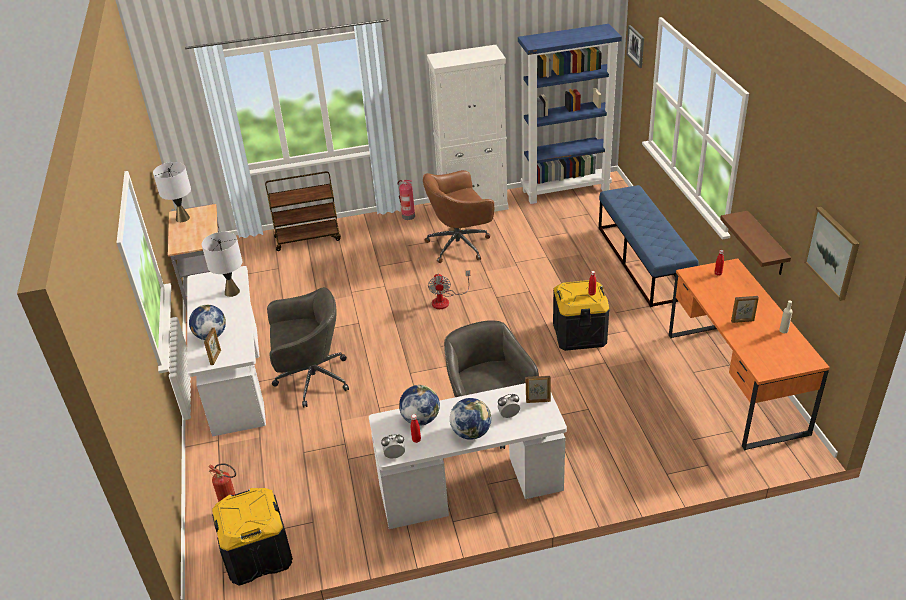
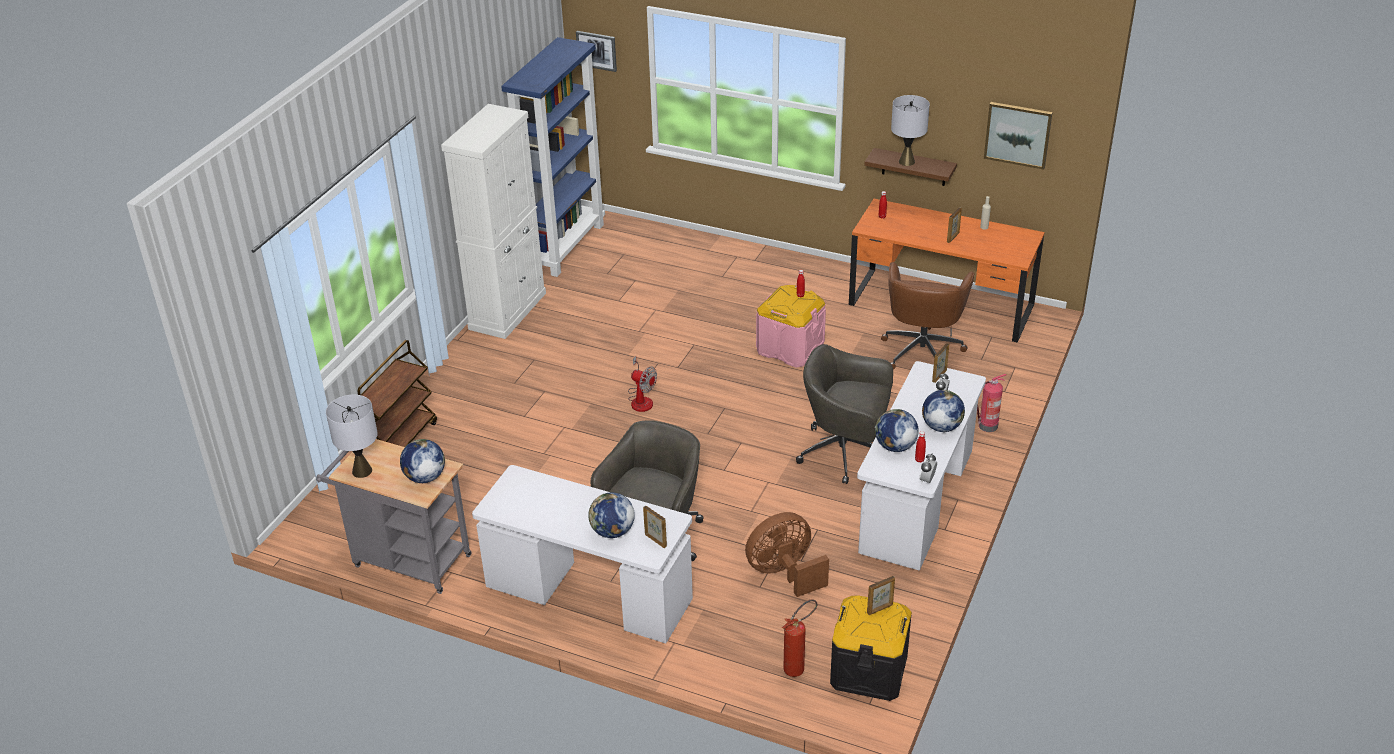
camera: 55 degrees left, 0 degrees up
grey table lamp [202,232,242,297] -> grey table lamp moved to [891,95,930,166]
fire extinguisher [398,180,415,220] -> fire extinguisher moved to [977,374,1006,432]
brown office chair [423,170,494,263] -> brown office chair moved to [881,262,975,369]
black storage box [553,280,609,351] -> pink storage box [756,285,826,368]
blue bench [599,185,699,307] -> none
none -> globe [400,439,445,483]
none -> brown fan [745,512,829,597]
none -> picture frame [867,576,895,615]

